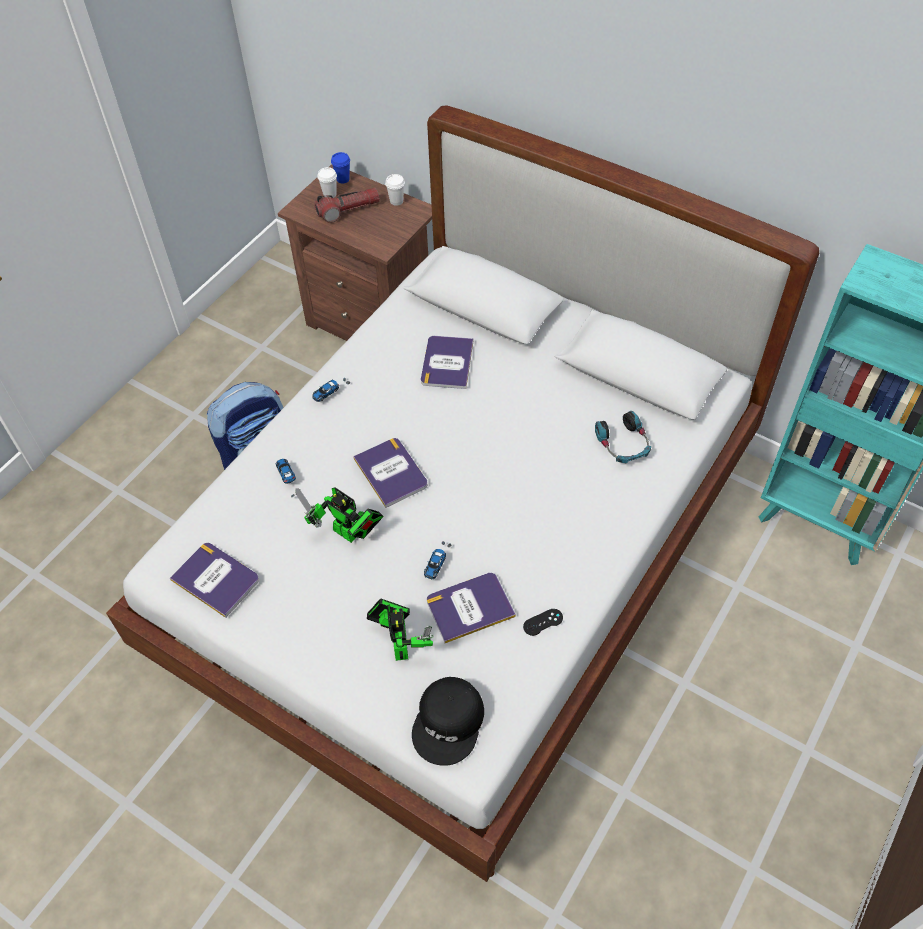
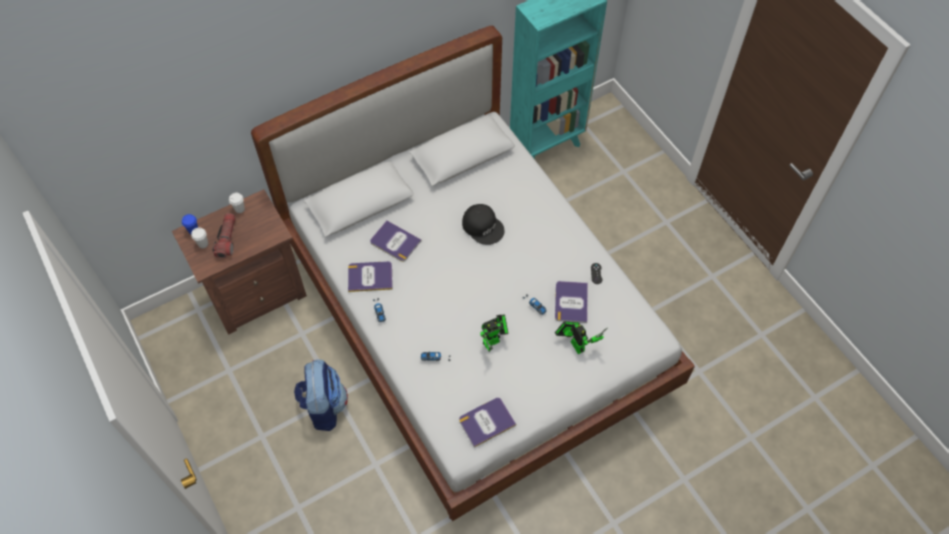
camera: 65 degrees left, 5 degrees up
book [353,438,428,508] -> book moved to [348,261,393,292]
toy robot [367,599,434,661] -> toy robot turned 45 degrees clockwise [555,321,608,354]
black cap [412,677,484,766] -> black cap moved to [462,204,505,245]
headphones [595,411,651,463] -> none

